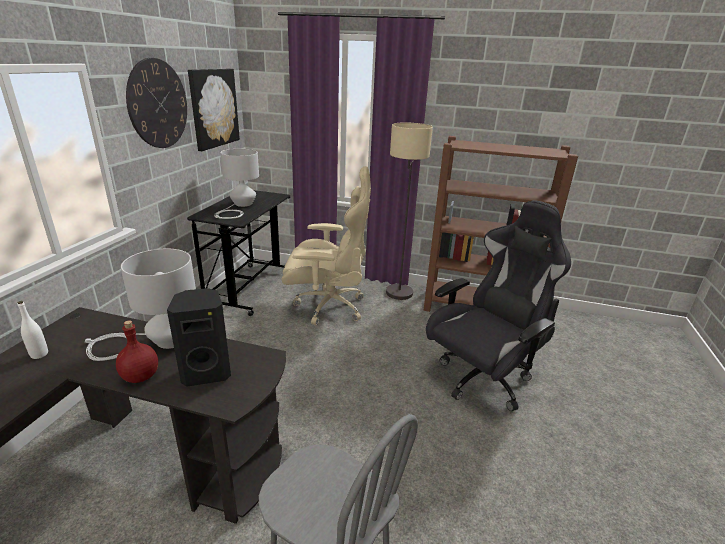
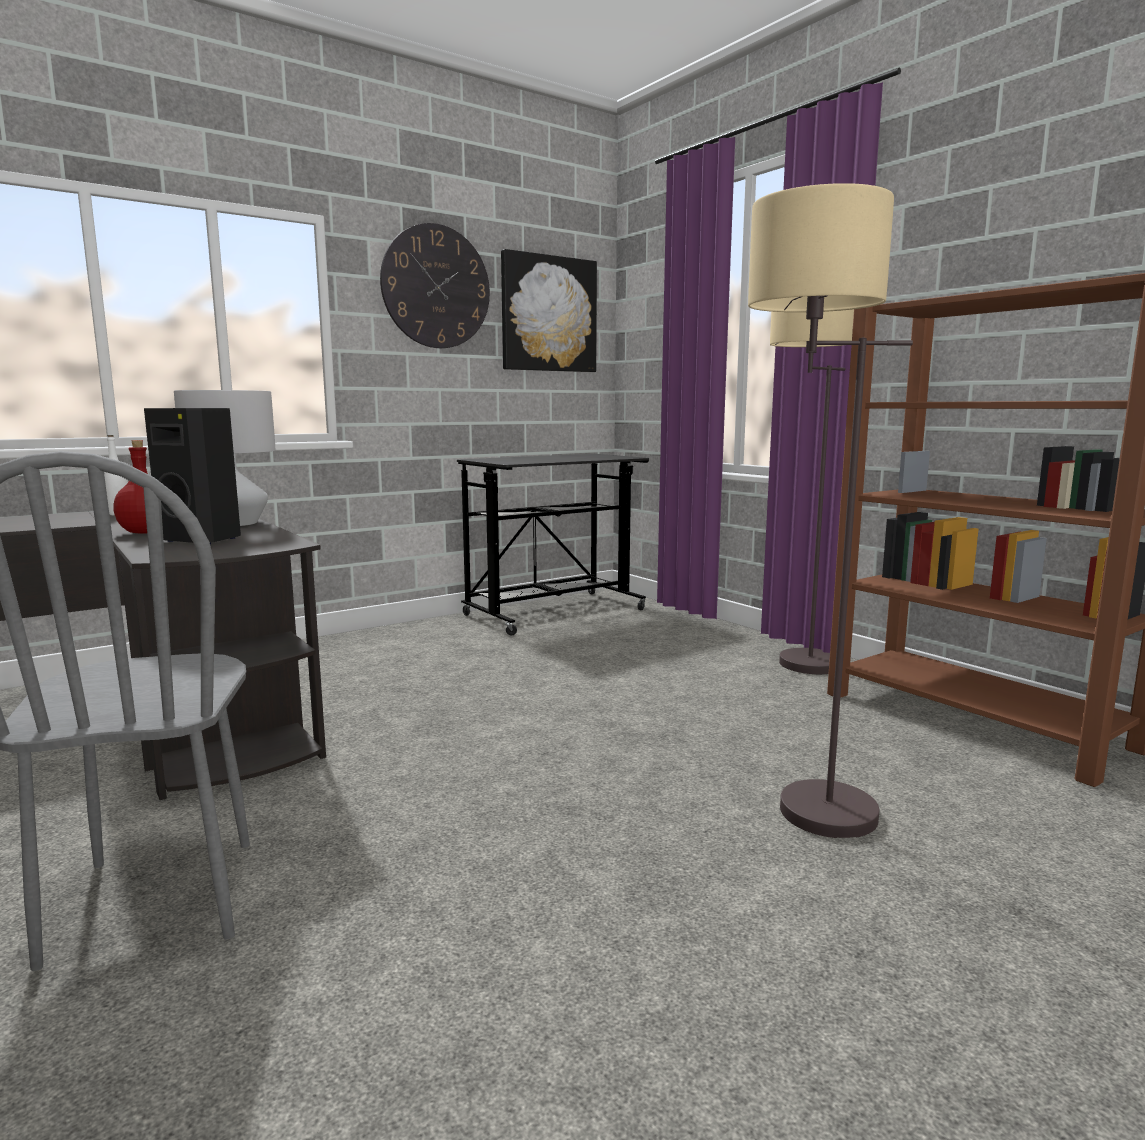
camera: 40 degrees right, 15 degrees down
white table lamp [214,149,259,219] -> none
beige office chair [282,166,371,325] -> none
black office chair [426,200,571,411] -> beige floor lamp [748,183,913,838]

